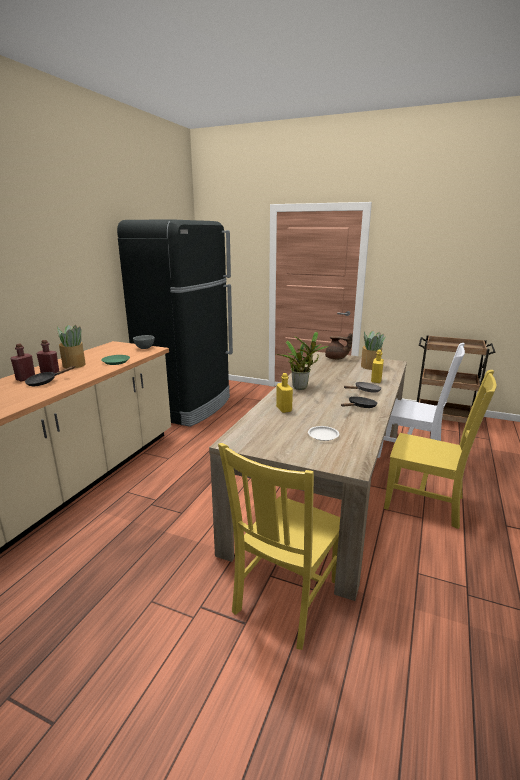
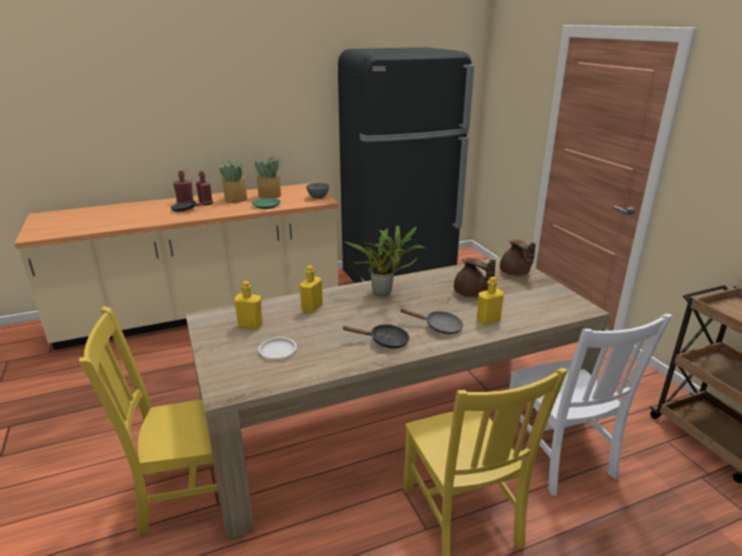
camera: 45 degrees right, 5 degrees up
potted plant [361,330,386,370] -> potted plant moved to [255,156,282,199]
none -> yellow bottle [234,281,263,329]
none -> brown teapot [454,257,496,297]

